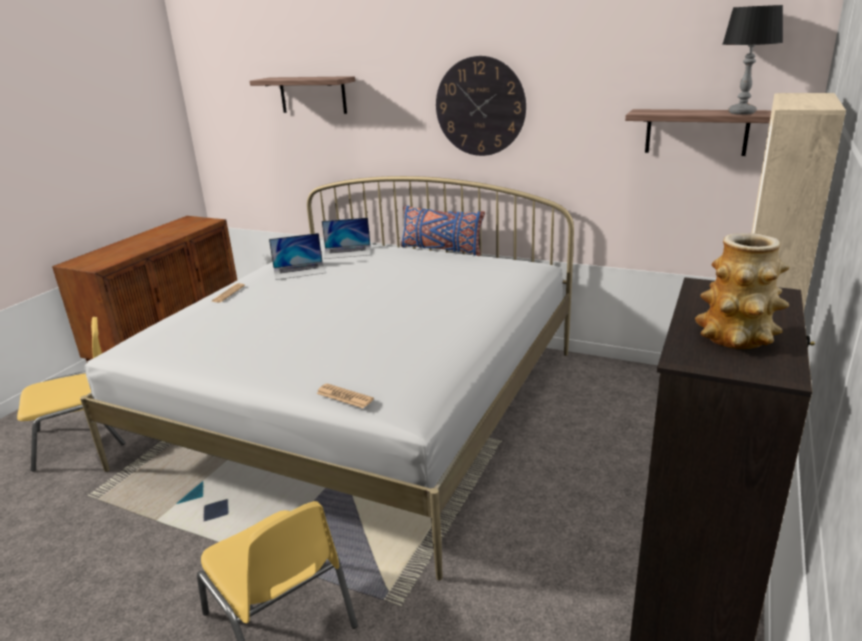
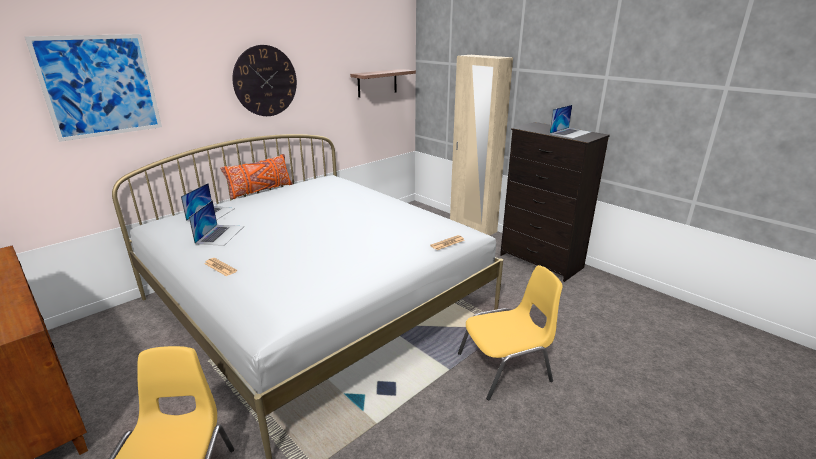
camera: 70 degrees left, 0 degrees up
shelf [250,76,355,114] -> picture [24,34,162,142]
blue pillow [401,206,485,256] -> orange pillow [220,154,293,199]
vase [695,233,789,349] -> laptop [550,105,591,139]
table lamp [722,5,783,115] -> none

